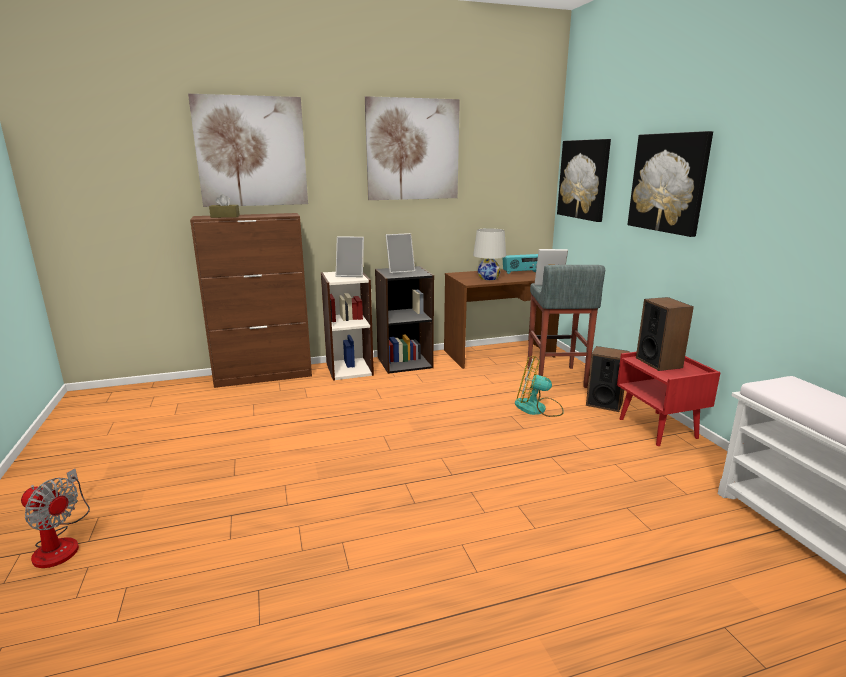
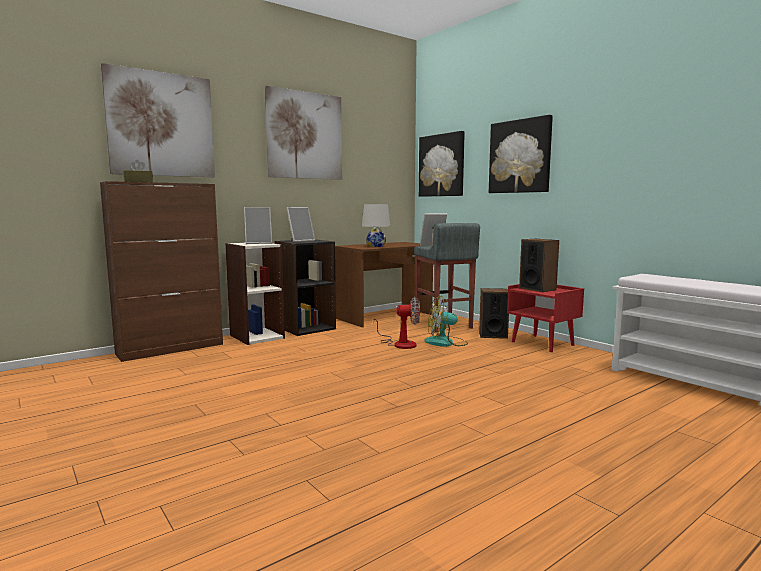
camera: 20 degrees left, 10 degrees down
fan [21,468,90,568] -> fan moved to [373,297,420,349]
radio [503,254,538,274] -> none

